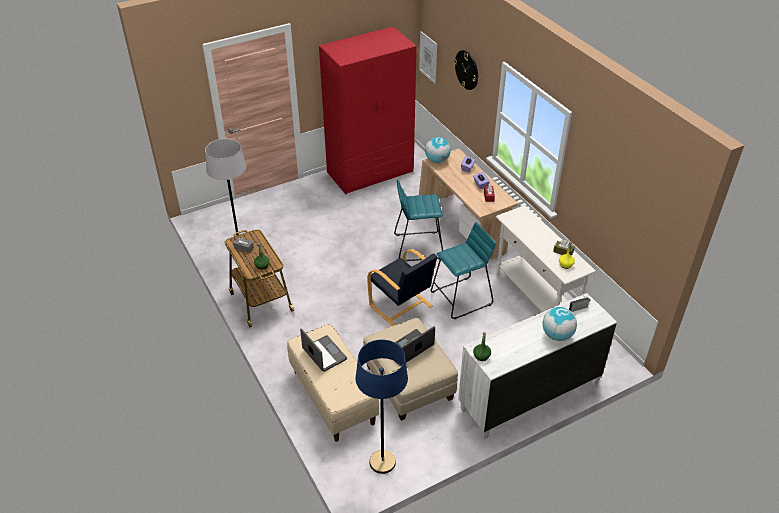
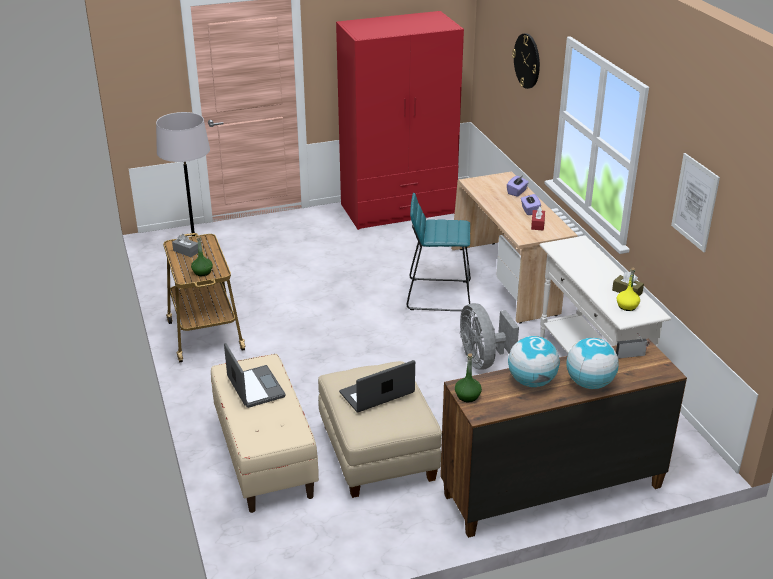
camera: 10 degrees right, 10 degrees down
blue floor lamp [356,339,408,474] -> none
black armchair [367,249,437,326] -> none
picture [419,31,437,84] -> picture moved to [671,153,720,252]
globe [425,137,451,163] -> globe moved to [508,336,560,387]
turquoise stool [431,222,496,319] -> grey fan [460,303,519,370]
white dresser [458,293,617,439] -> brown dresser [440,339,687,538]

